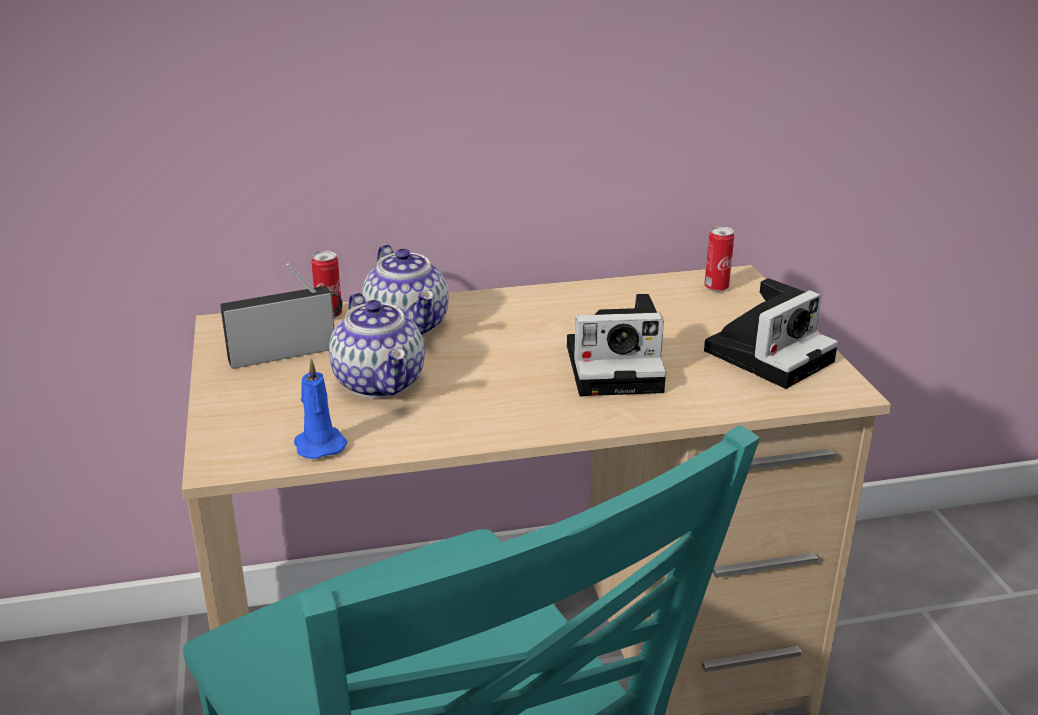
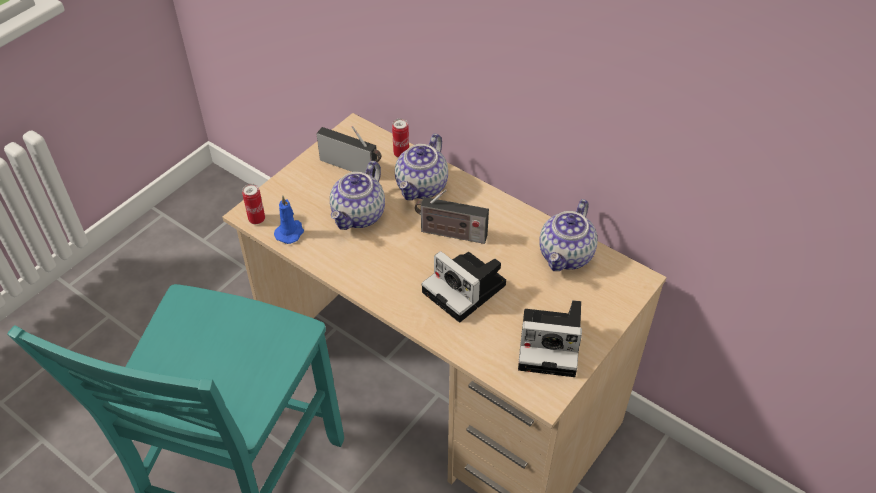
camera: 50 degrees right, 20 degrees up
can [705,226,734,292] -> can moved to [242,184,265,224]
none -> radio [415,189,489,244]
none -> teapot [539,199,598,271]

